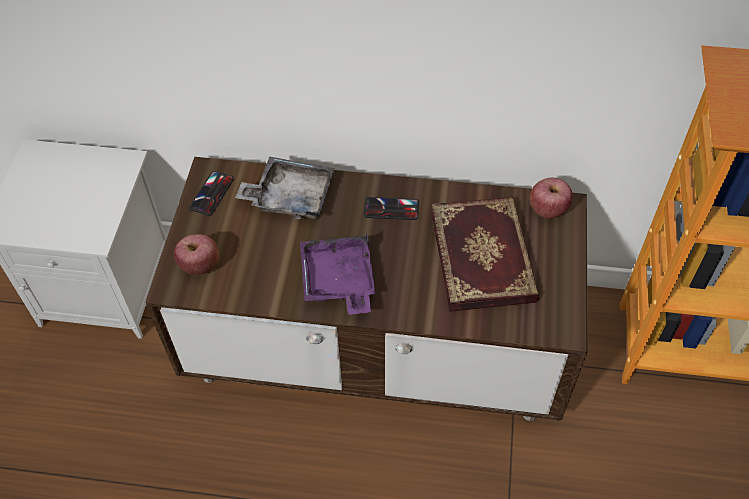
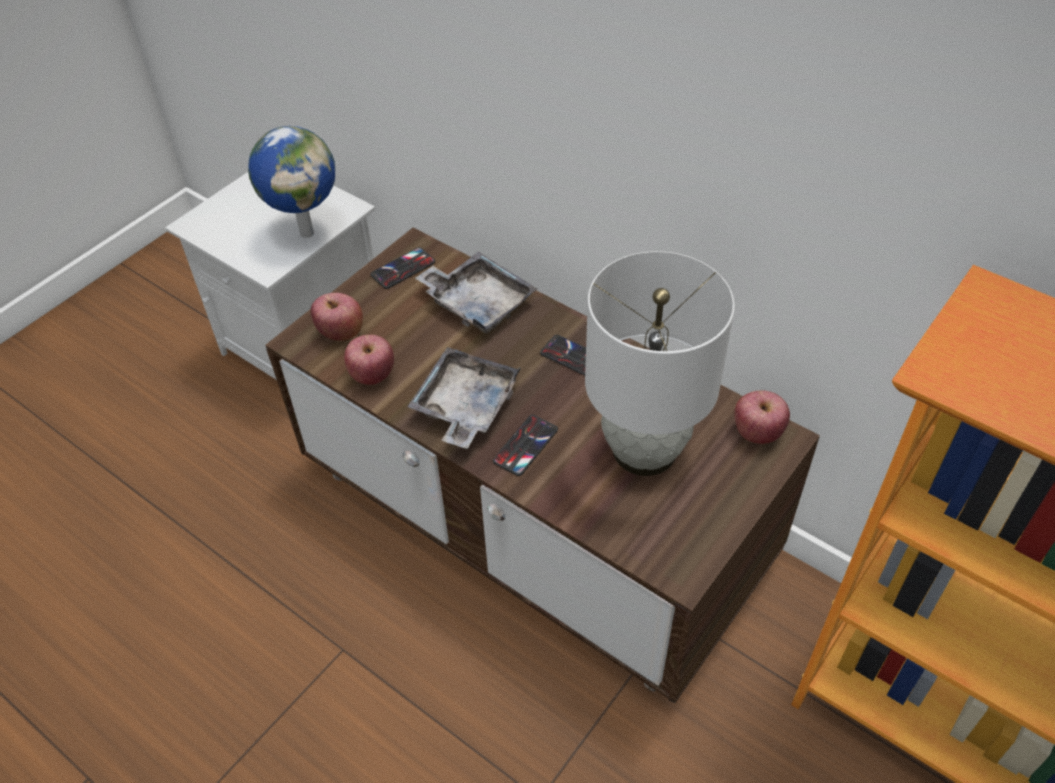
camera: 30 degrees right, 5 degrees down
purple tray [300,233,375,315] -> grey tray [407,347,521,449]
book [431,197,540,312] -> white table lamp [585,251,735,476]
none -> globe [248,126,335,238]
none -> apple [344,335,394,385]
none -> phone [493,415,558,476]

